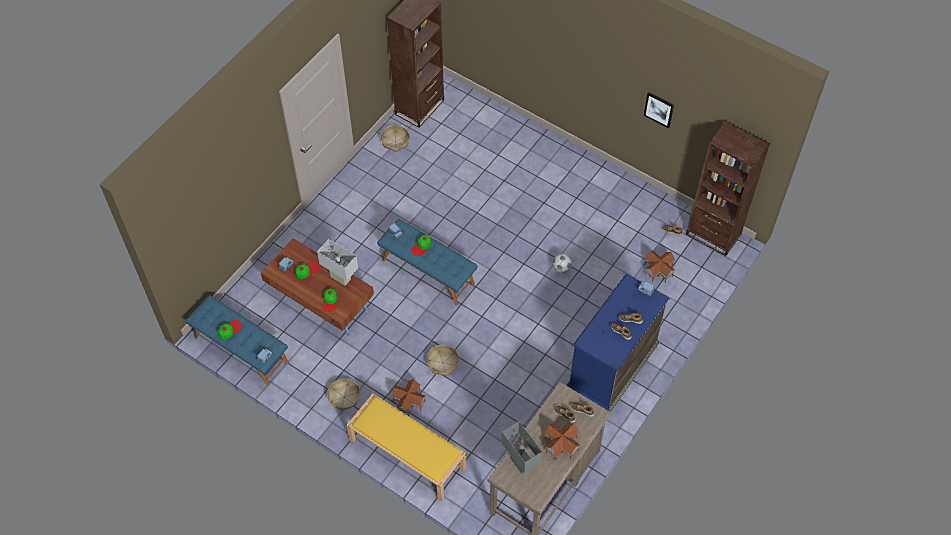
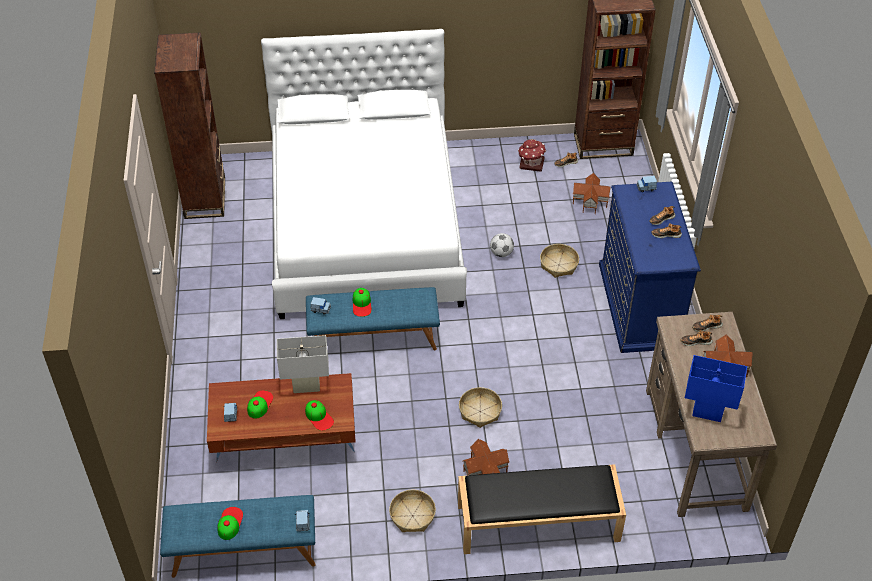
camera: 40 degrees left, 10 degrees down
yellow bench [347,394,466,501] -> black bench [458,464,626,554]
basket [381,125,410,152] -> basket moved to [540,244,579,278]
grey table lamp [502,422,542,474] -> blue table lamp [685,355,747,422]
picture [644,92,674,128] -> none
none -> white bed [261,29,467,319]
none -> toy house [518,139,546,172]

